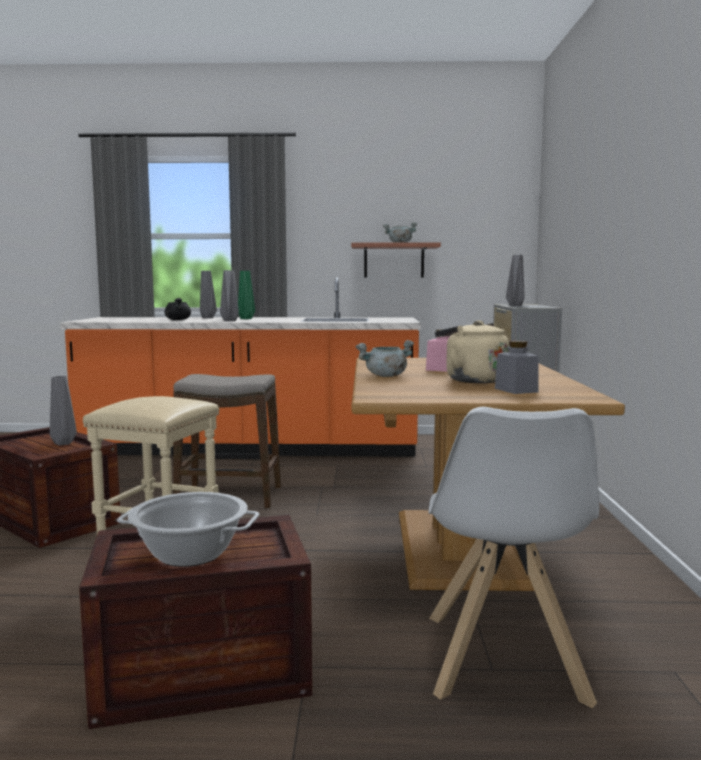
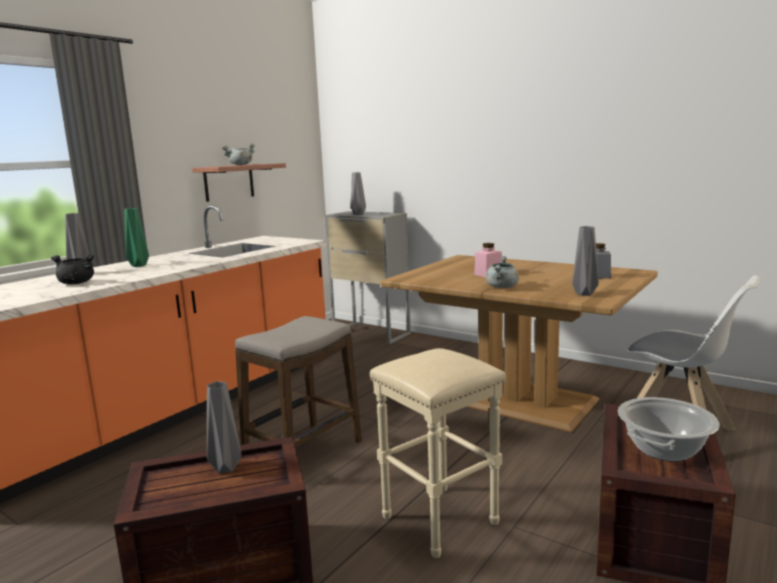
camera: 55 degrees left, 5 degrees up
grey vase [220,270,239,321] -> grey vase moved to [572,226,599,296]
beige kettle [435,320,509,383] -> none

